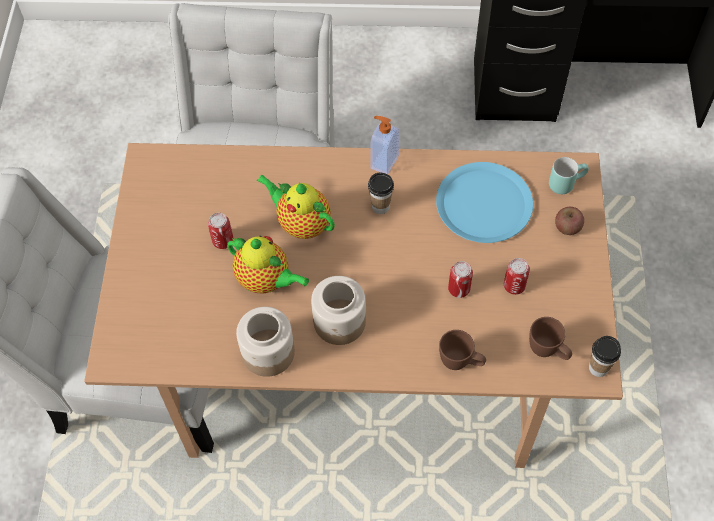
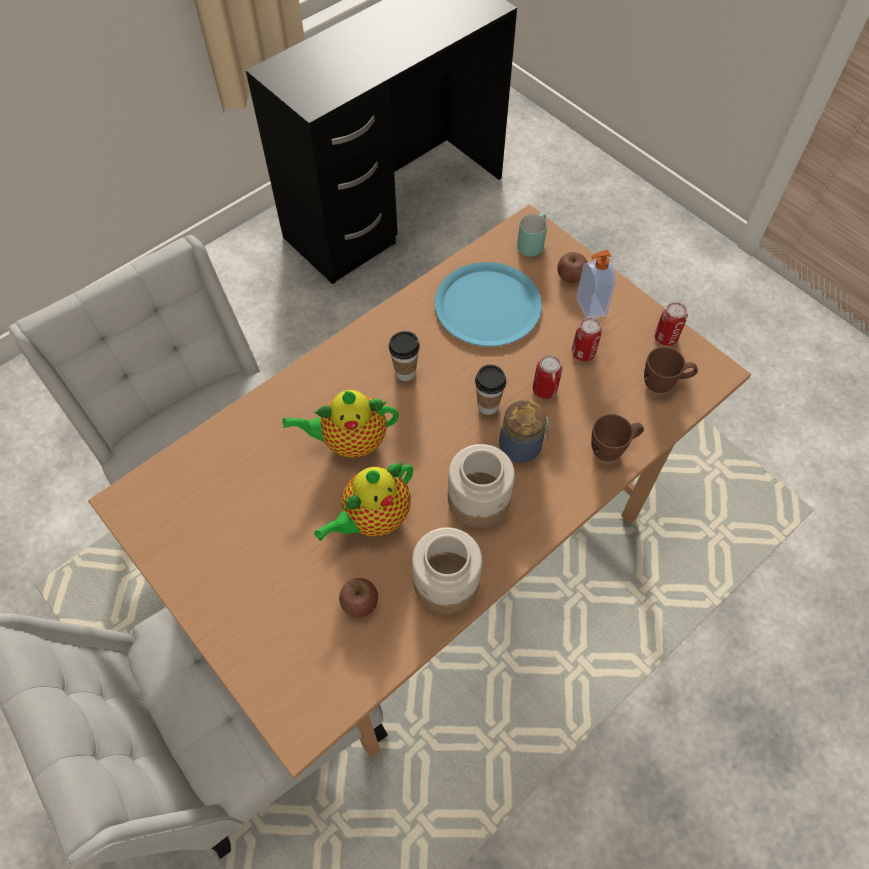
camera: 45 degrees left, 0 degrees up
can [208,213,233,249] -> can moved to [654,302,688,346]
teapot [227,235,309,294] -> teapot turned 150 degrees clockwise [314,462,413,541]
soap dispenser [370,116,400,174] -> soap dispenser moved to [576,250,616,319]
cup [589,336,621,377] -> cup moved to [475,365,506,415]
none -> apple [339,578,378,617]
none -> jar [499,400,552,463]

